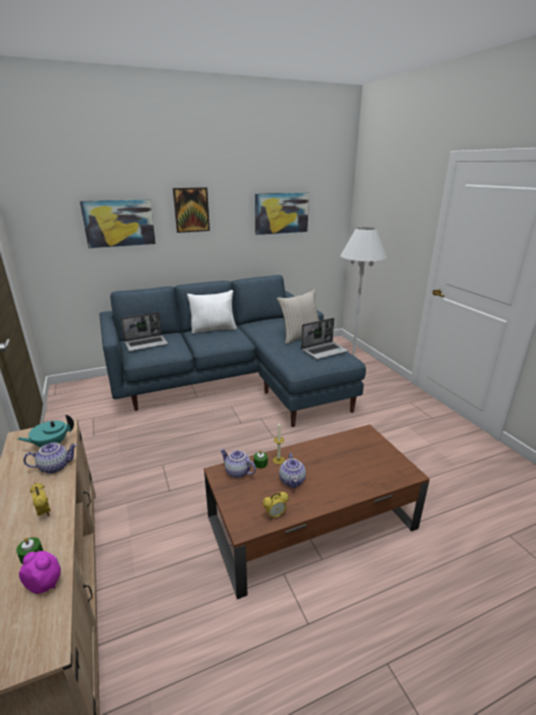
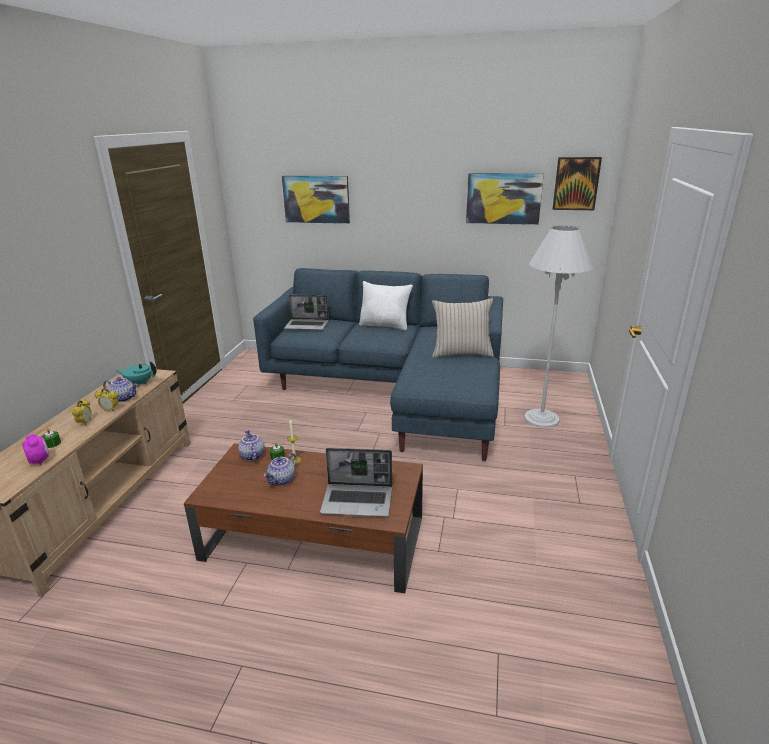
camera: 35 degrees right, 0 degrees up
picture [173,187,210,233] -> picture moved to [553,157,602,210]
alarm clock [263,492,289,519] -> alarm clock moved to [95,389,118,412]
laptop [301,318,349,359] -> laptop moved to [320,448,392,517]

